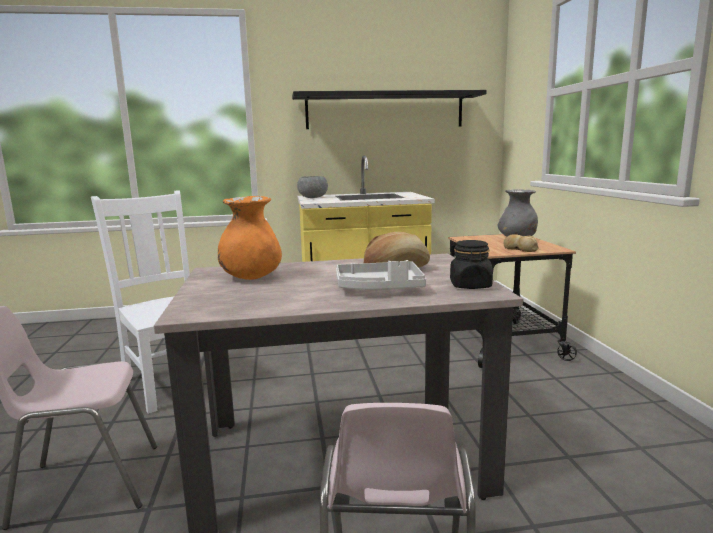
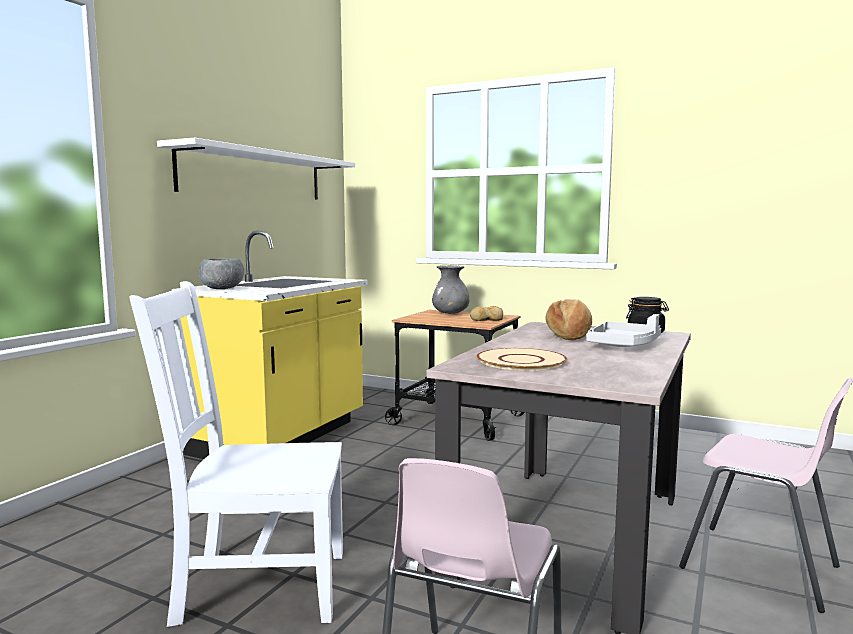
camera: 55 degrees left, 5 degrees down
orange vase [218,196,282,280] -> beige plate [476,348,567,371]
black shelf [292,90,487,129] -> white shelf [157,138,355,200]

